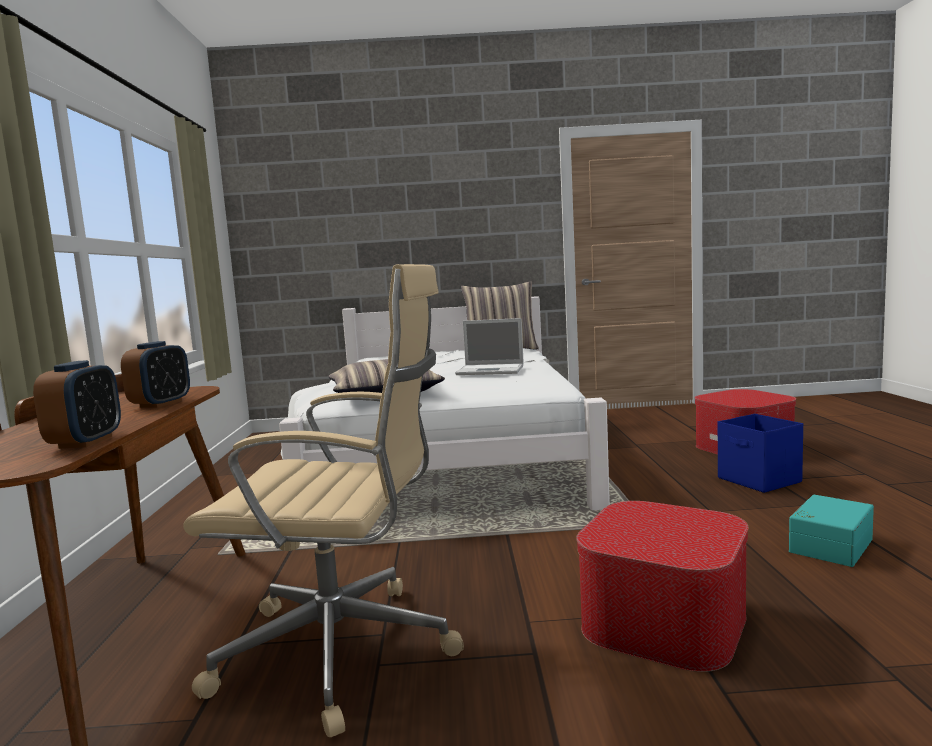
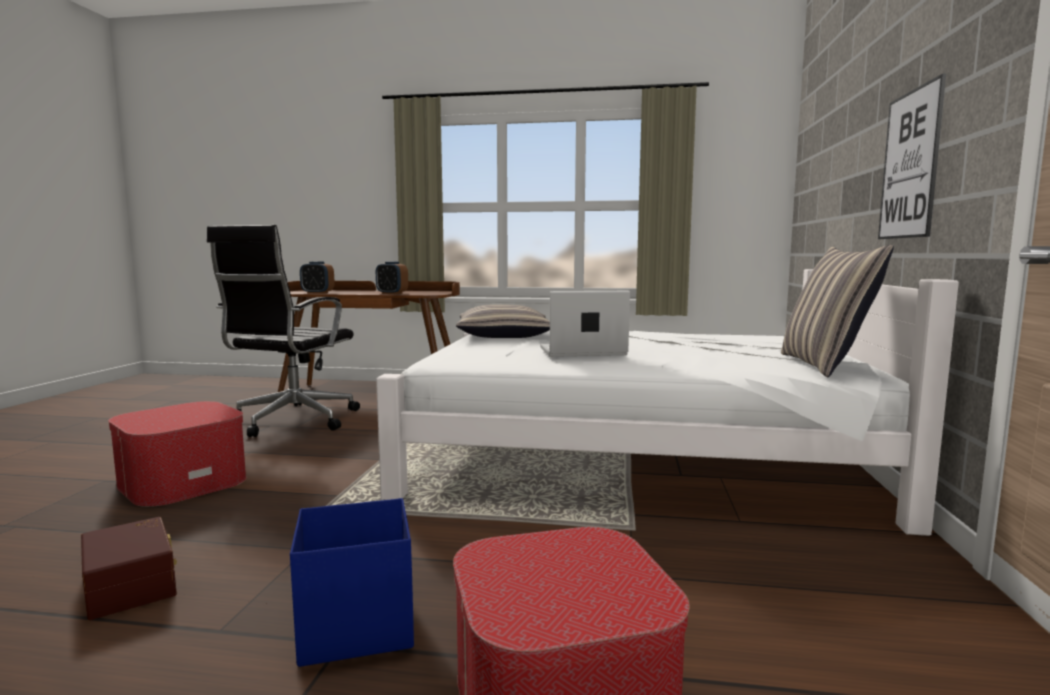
camera: 100 degrees right, 0 degrees up
beige office chair [183,264,464,737] -> black office chair [207,225,360,437]
laptop [455,318,524,375] -> laptop turned 60 degrees clockwise [540,291,630,357]
turquoise storage box [789,495,874,567] -> brown storage box [81,517,177,620]
none -> picture [878,73,946,239]

